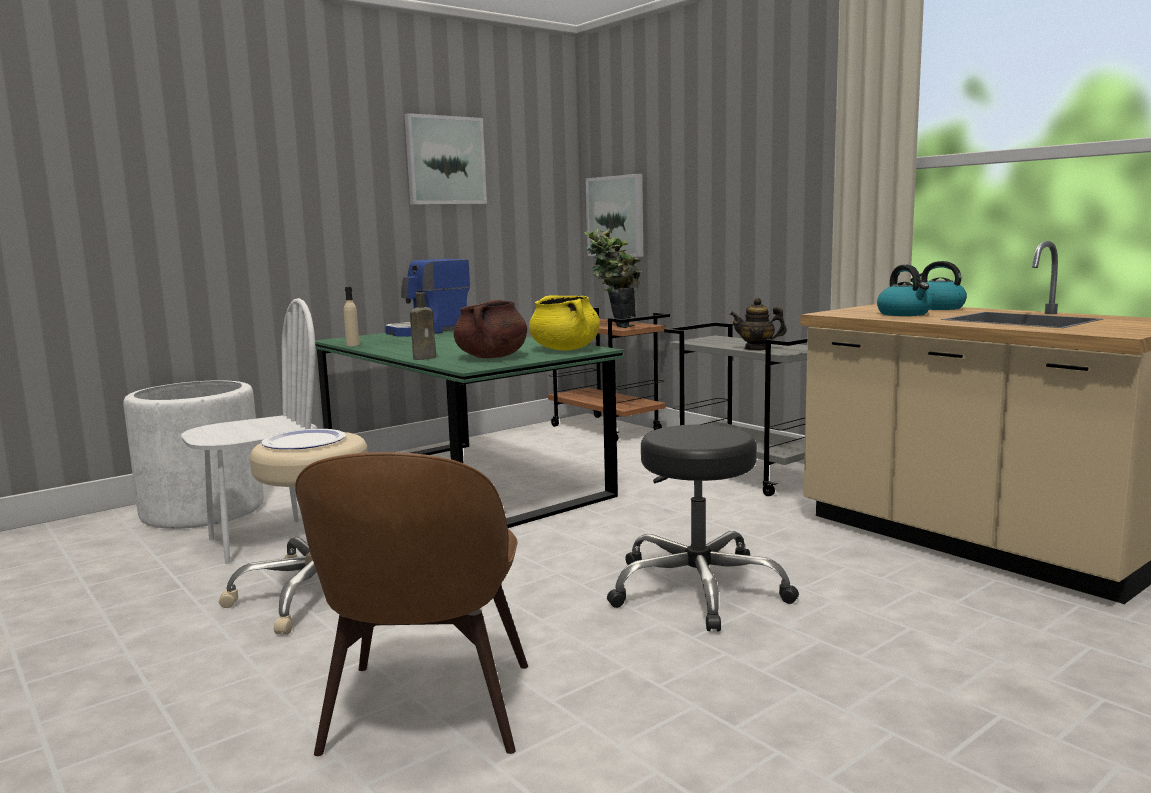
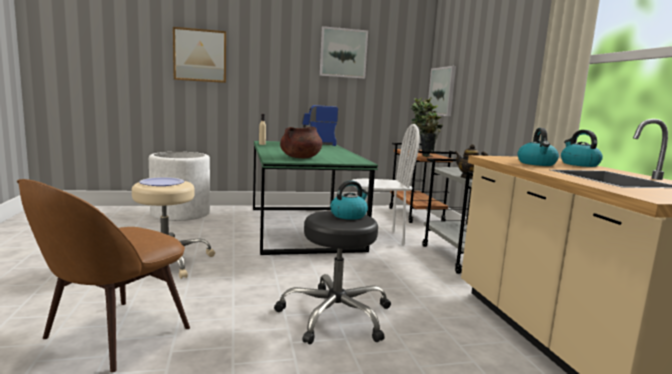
camera: 25 degrees right, 0 degrees up
white chair [181,298,317,564] -> white chair moved to [352,124,420,245]
brown bottle [410,292,436,360] -> none
yellow cooking pot [529,295,600,351] -> none
none -> picture [173,27,226,83]
none -> kettle [330,180,369,220]

